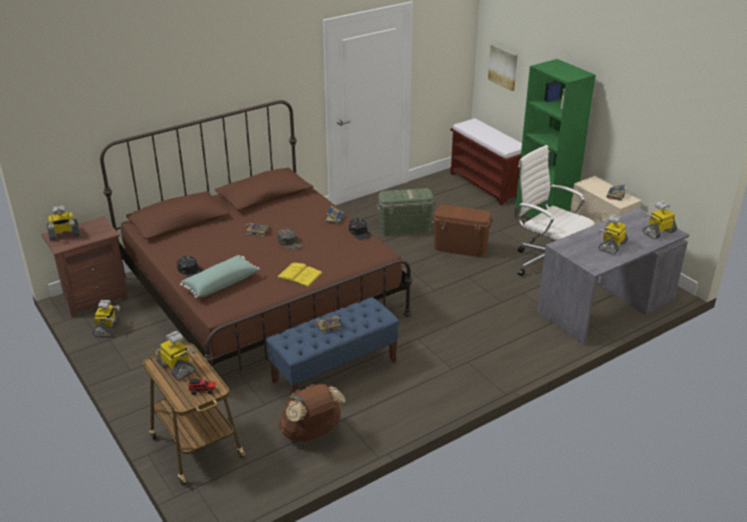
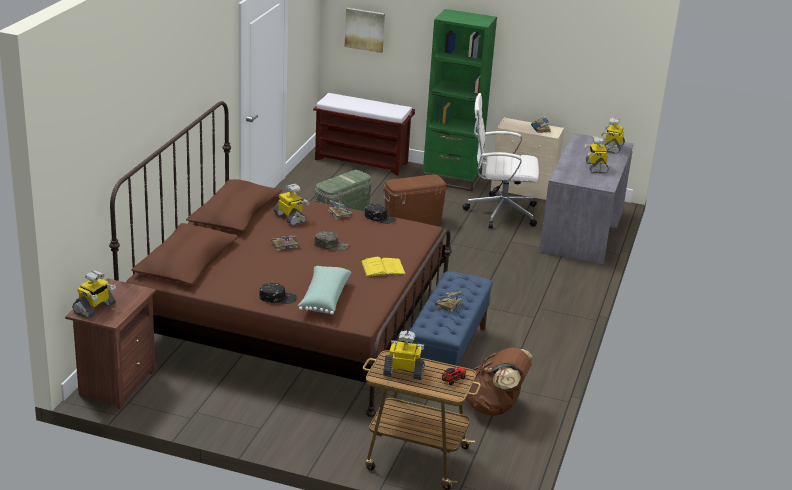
camera: 40 degrees left, 5 degrees down
toy robot [93,300,120,337] -> toy robot moved to [273,184,309,226]

